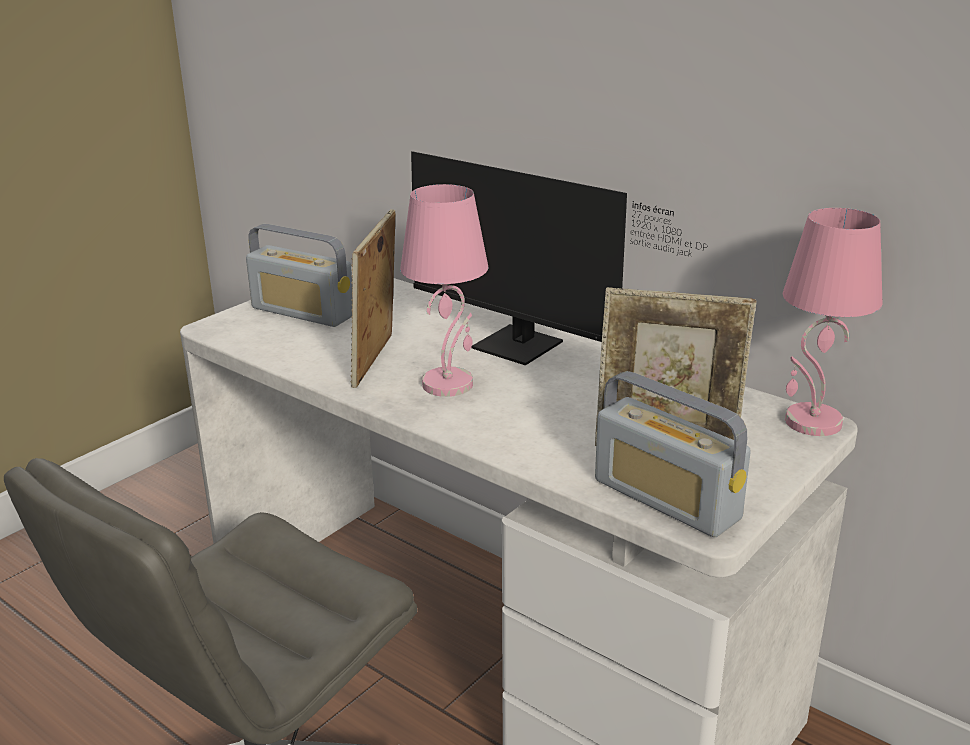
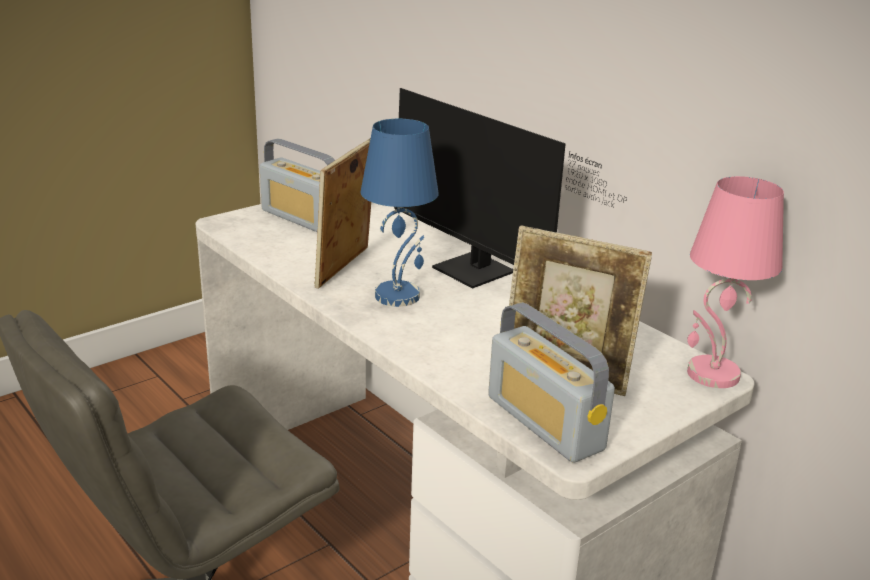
camera: 10 degrees right, 0 degrees up
pink table lamp [400,184,488,397] -> blue table lamp [360,118,439,307]

